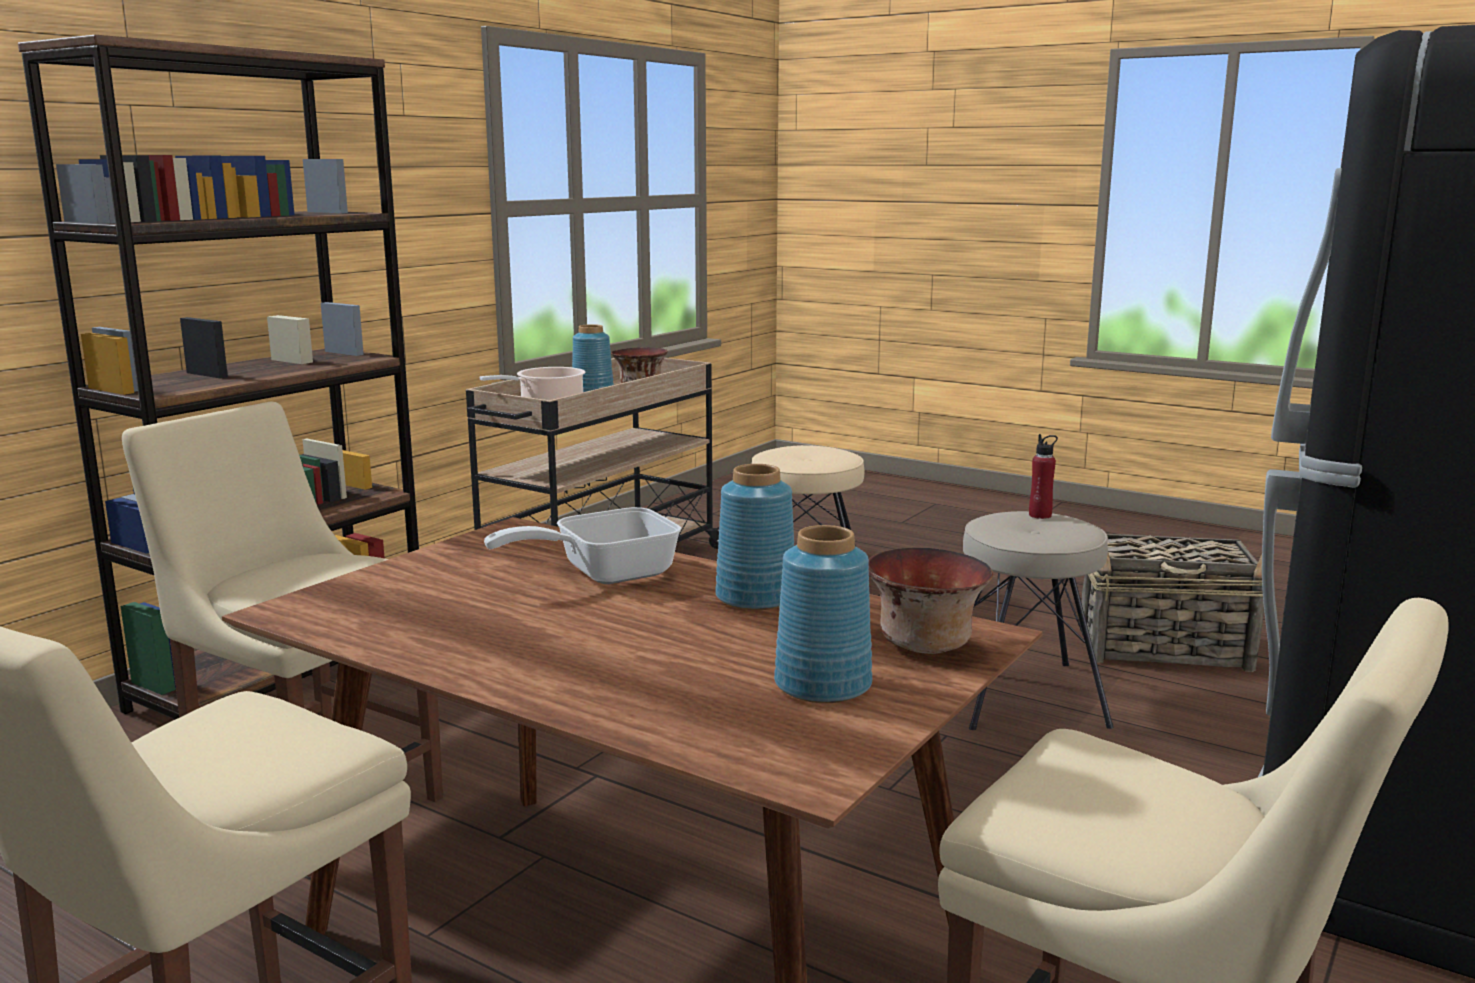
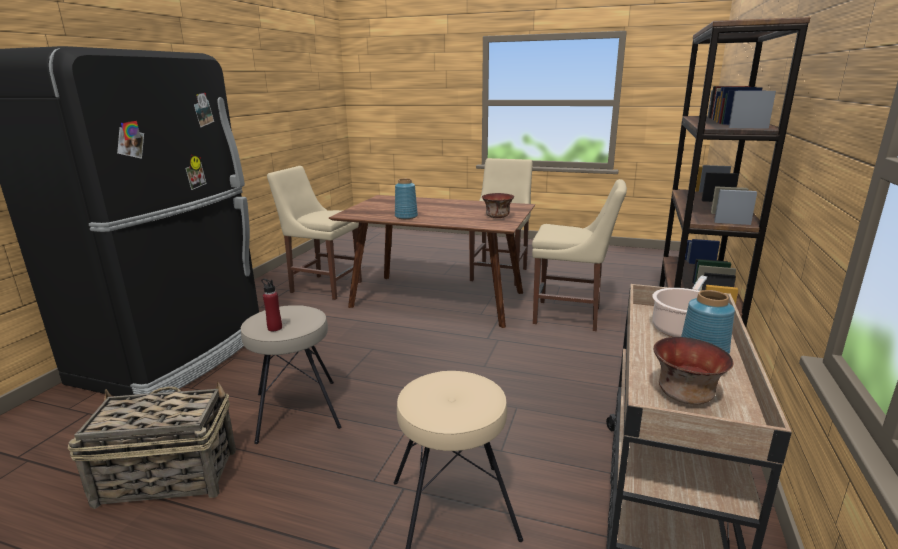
camera: 165 degrees right, 5 degrees up
frying pan [484,507,681,584] -> none
blue vase [774,525,872,703] -> none
bowl [868,548,993,654] -> bowl moved to [482,193,514,218]

